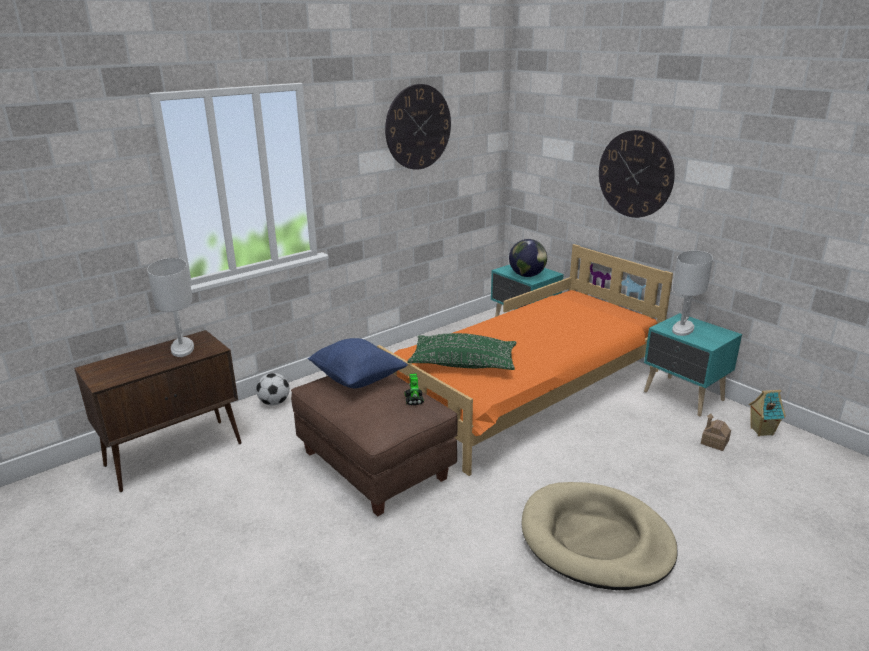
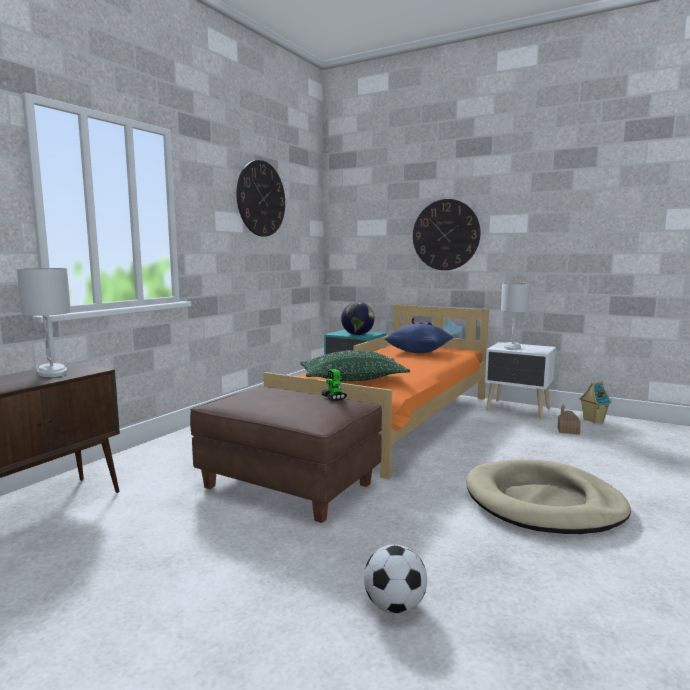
camera: 20 degrees left, 15 degrees down
football [256,373,290,406] -> football moved to [364,545,427,614]
blue pillow [308,338,408,388] -> blue pillow moved to [385,323,454,353]
turquoise nightstand [644,313,742,416] -> white nightstand [485,342,556,418]

